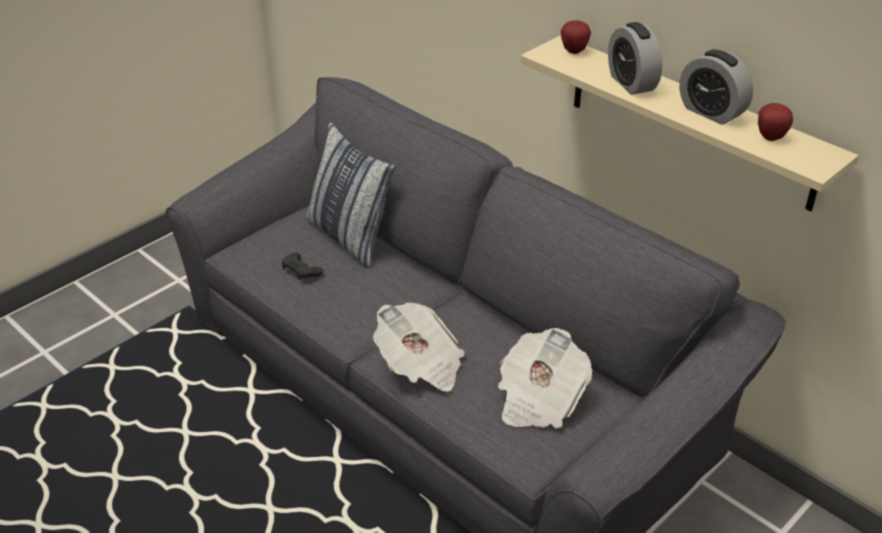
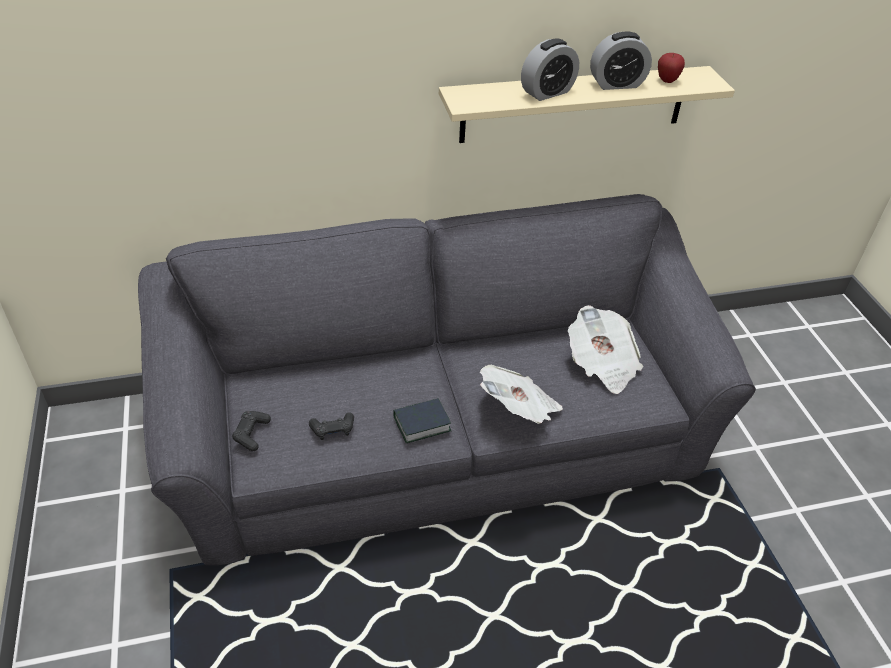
camera: 60 degrees left, 5 degrees up
pillow [306,122,396,268] -> none
apple [561,20,591,54] -> none
alarm clock [608,22,662,95] -> alarm clock turned 45 degrees counterclockwise [521,39,579,101]
none -> black game controller [232,411,271,451]
none -> book [393,398,451,443]

